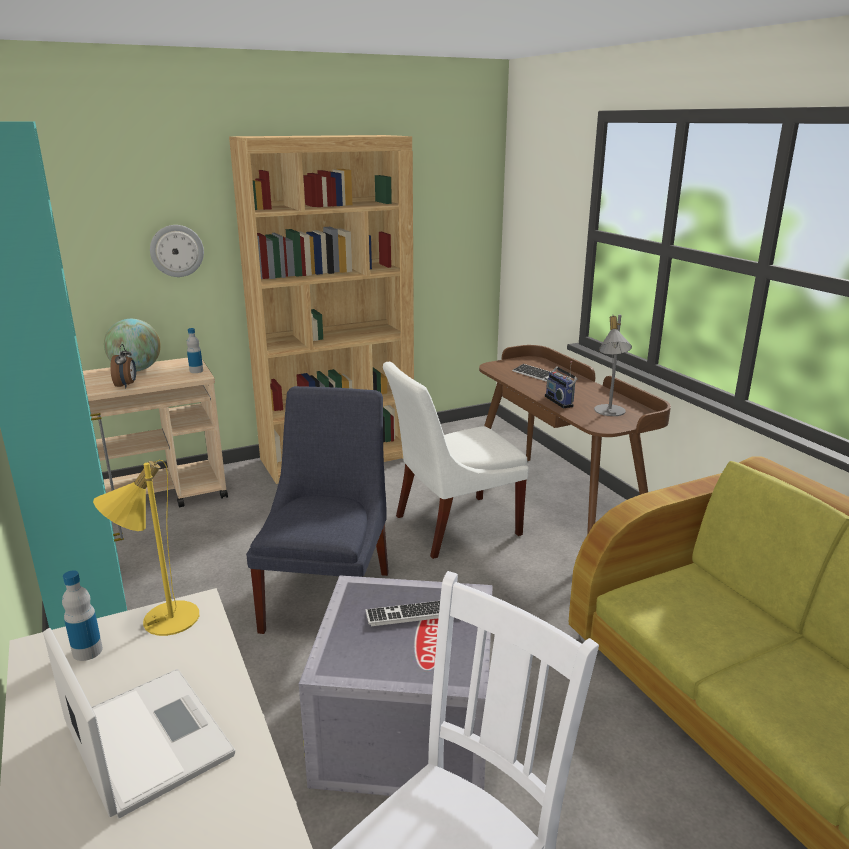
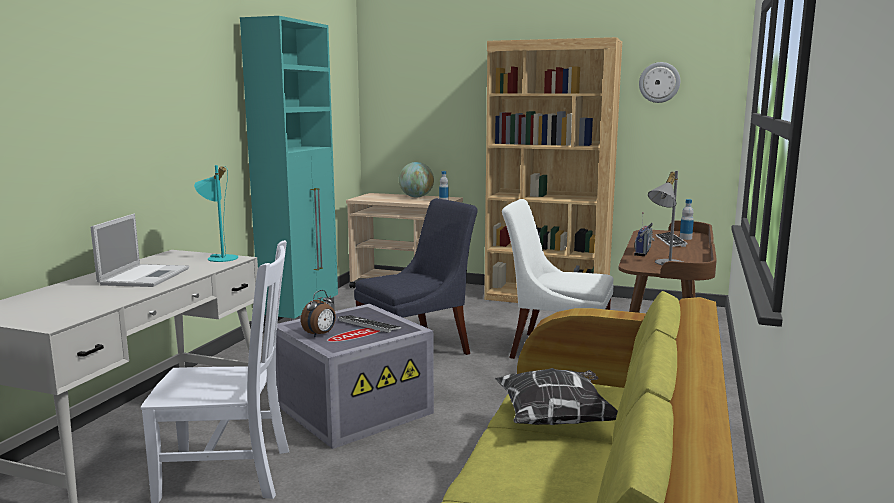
camera: 45 degrees right, 10 degrees down
bottle [62,570,103,661] -> bottle moved to [680,199,694,240]
yellow table lamp [93,460,199,636] -> turquoise table lamp [194,165,238,262]
alarm clock [110,344,136,389] -> alarm clock moved to [301,290,336,337]
wall clock [150,225,204,277] -> wall clock moved to [639,62,680,103]
none -> pillow [495,368,618,425]

